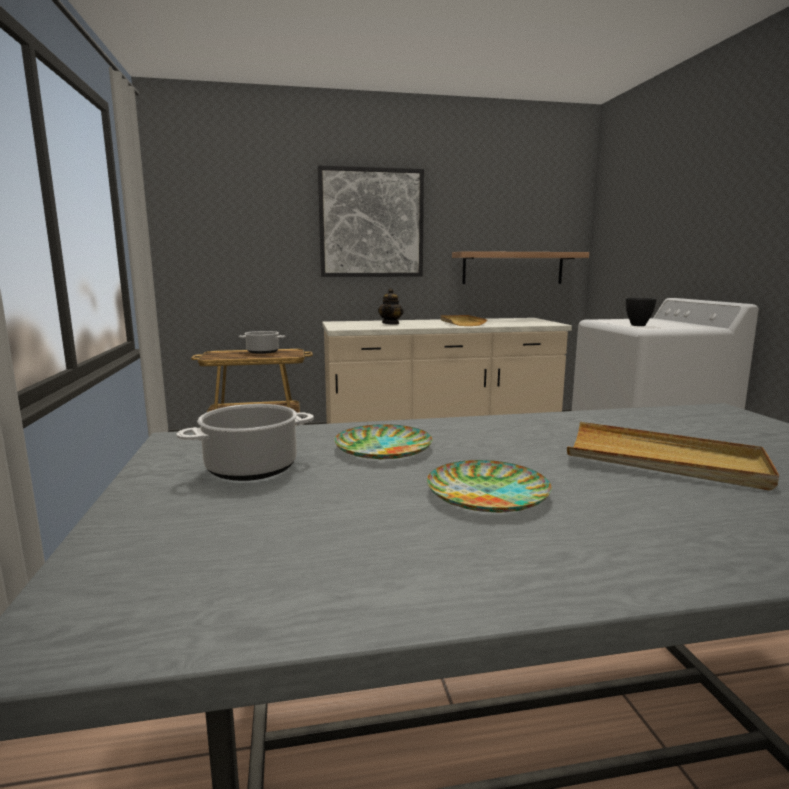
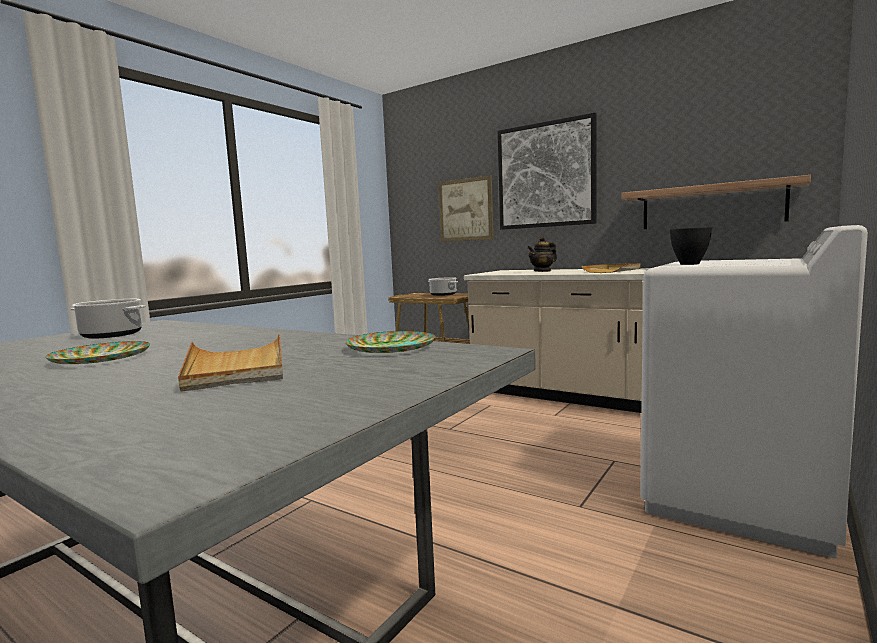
camera: 45 degrees right, 5 degrees down
plate [334,424,432,459] -> plate moved to [345,331,435,353]
none -> picture [438,175,493,242]

